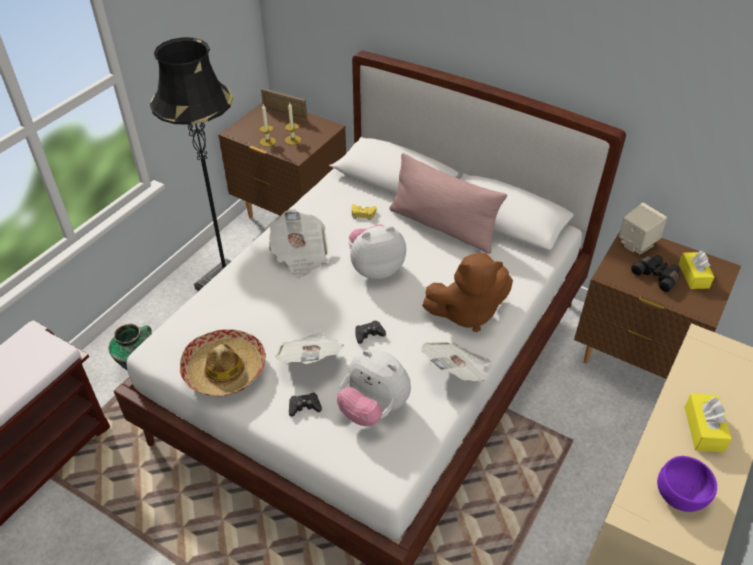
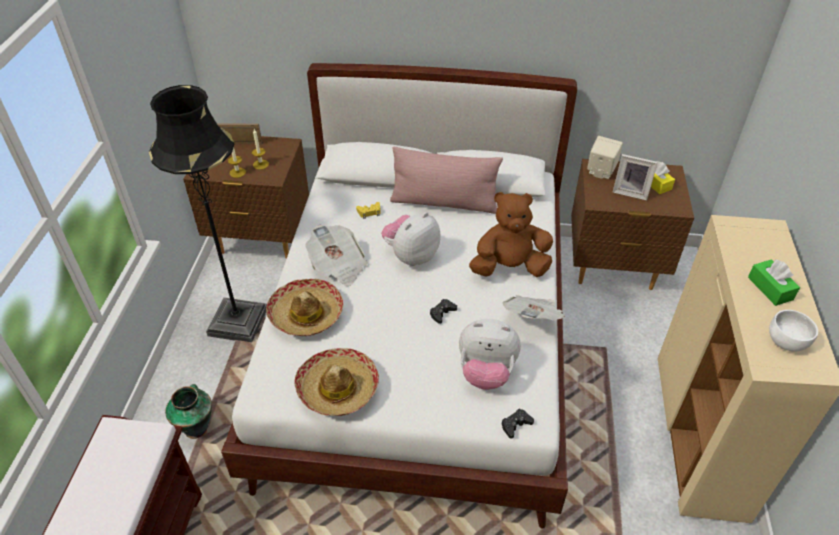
camera: 25 degrees left, 0 degrees up
newspaper [275,332,344,364] -> none
black game controller [289,393,322,417] -> black game controller moved to [501,409,534,438]
brown plush toy [422,253,513,332] -> brown plush toy turned 150 degrees counterclockwise [469,192,553,277]
black binoculars [631,255,680,292] -> picture frame [613,154,658,200]
purple bowl [657,456,717,512] -> white bowl [769,310,818,352]
yellow tissue box [684,393,732,452] -> green tissue box [748,259,800,306]
none -> hat [266,279,343,336]

